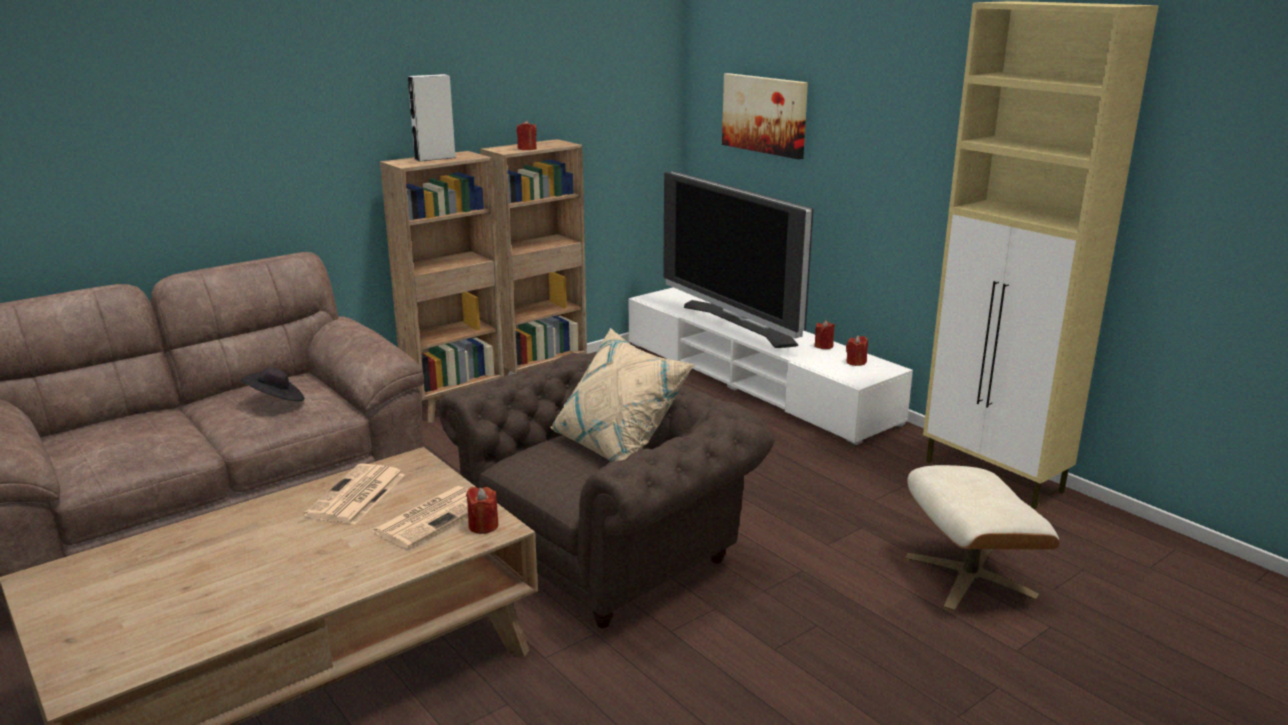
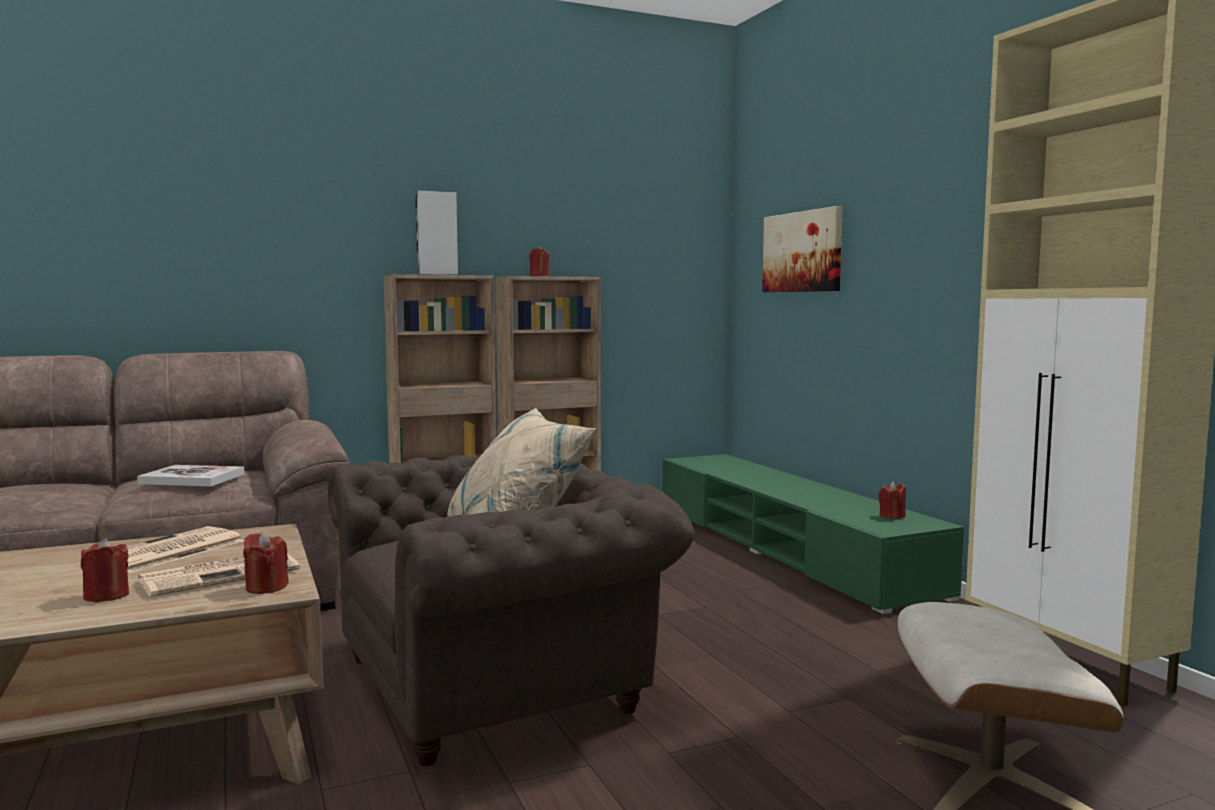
camera: 15 degrees right, 15 degrees down
black hat [241,368,304,401] -> book [137,465,245,486]
white tv stand [629,287,913,445] -> green tv stand [663,454,964,614]
television [663,171,814,348] -> none
red candle [814,320,835,349] -> red candle moved to [81,538,129,603]

